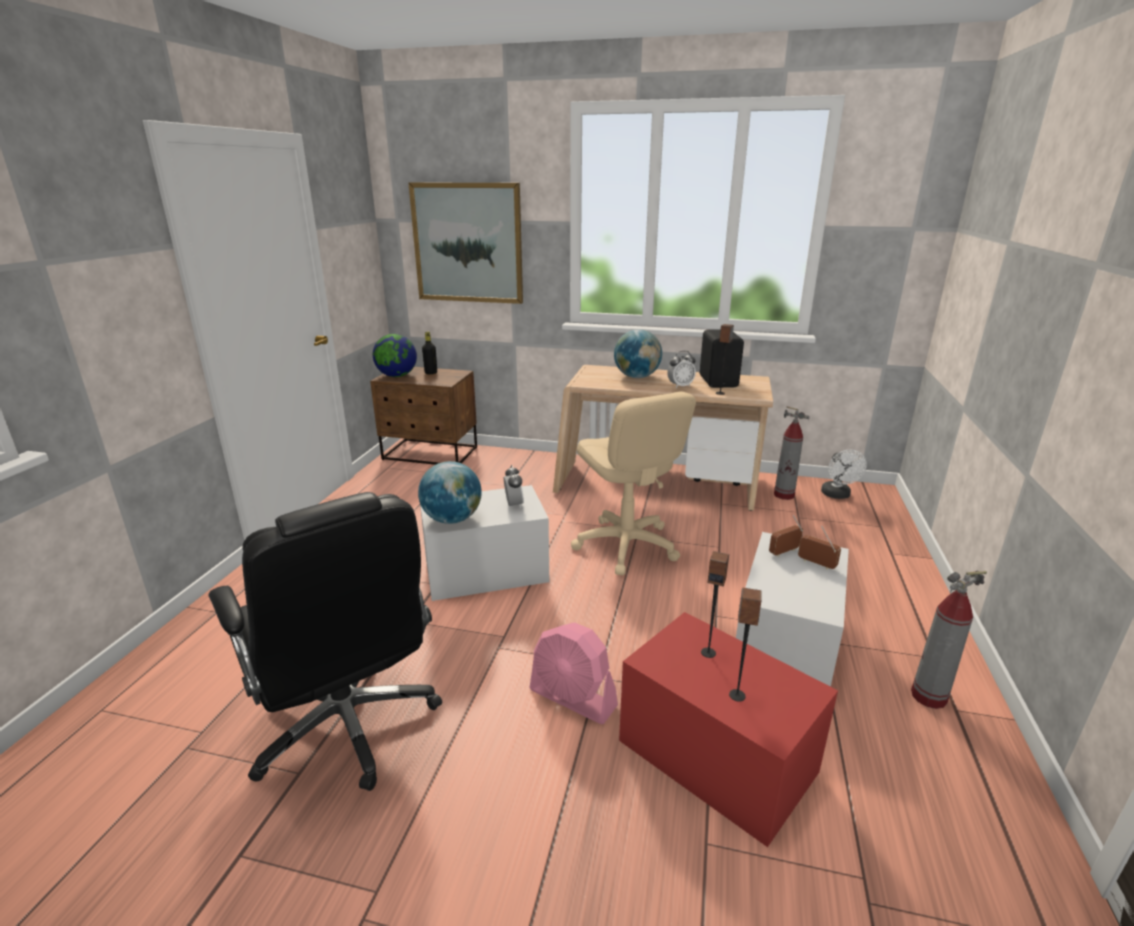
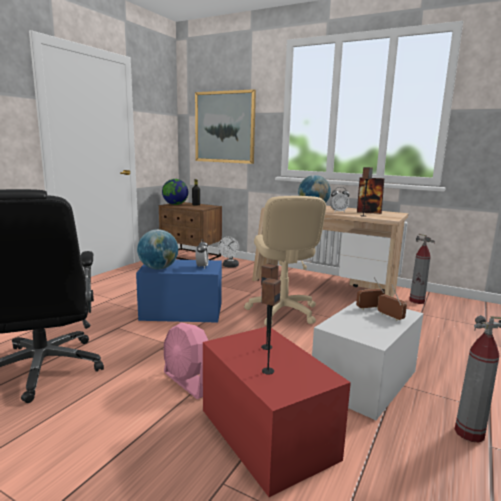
camera: 15 degrees right, 10 degrees down
white storage box [420,485,549,601] -> blue storage box [136,259,222,323]
black speaker [700,329,744,388] -> picture frame [357,178,384,214]
white fan [821,450,867,499] -> white fan moved to [218,237,239,268]

